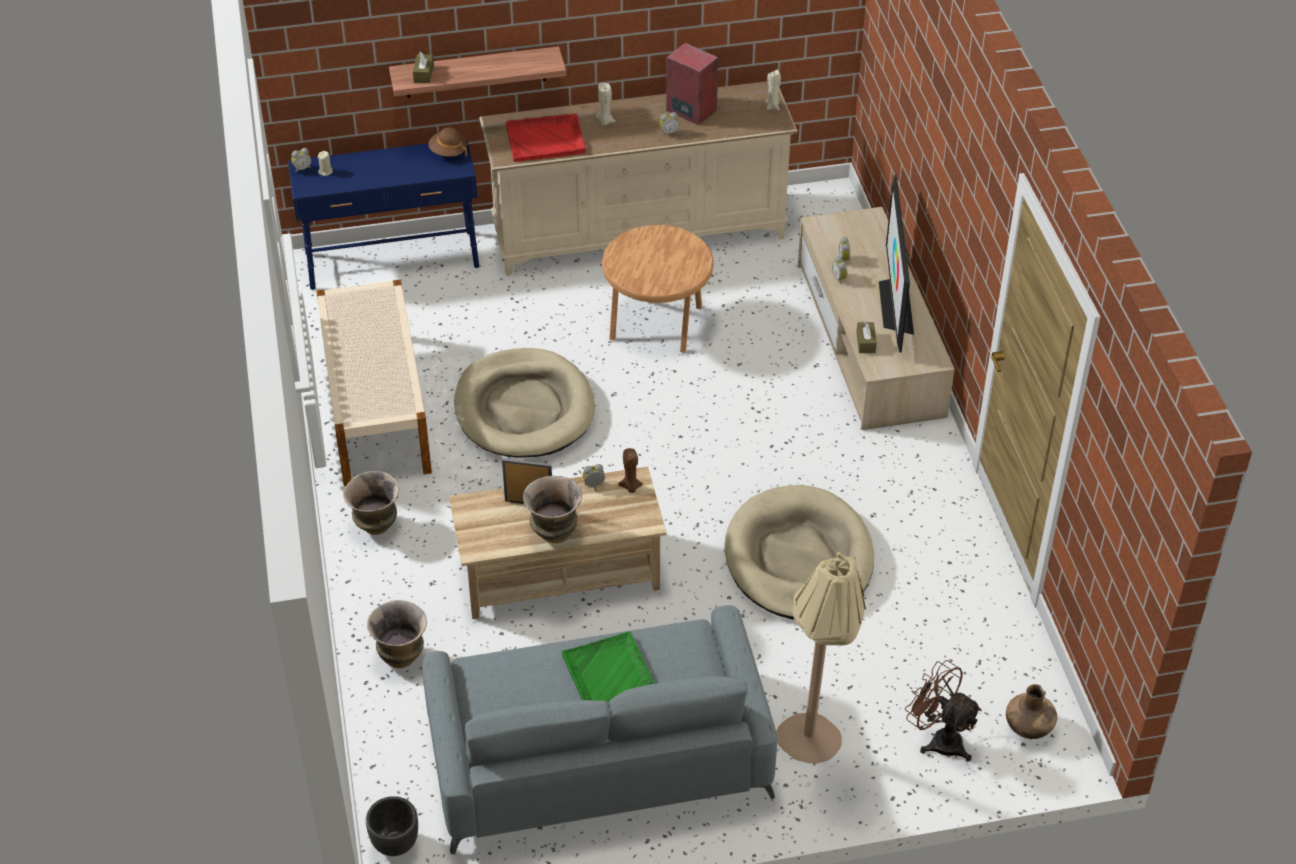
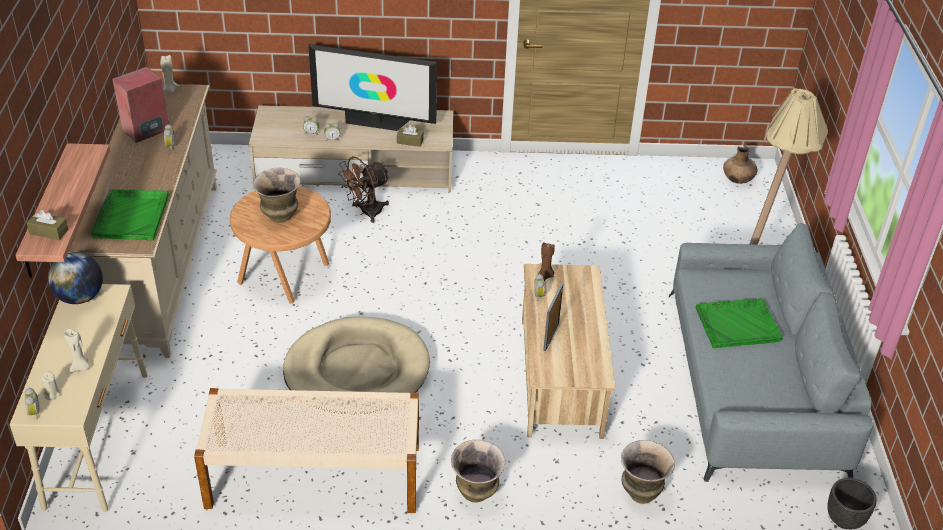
camera: 80 degrees left, 5 degrees down
blue console table [288,139,479,290] -> beige console table [10,284,148,512]
brown hat [429,127,468,157] -> globe [48,252,103,304]
red tray [506,113,586,162] -> green tray [91,189,169,240]
vase [523,476,582,543] -> vase moved to [253,168,301,223]
beige candle [596,83,616,126] -> beige candle moved to [64,328,90,373]
beige dog bed [724,485,874,620] -> none
brown fan [905,660,982,762] -> brown fan moved to [338,156,390,223]

